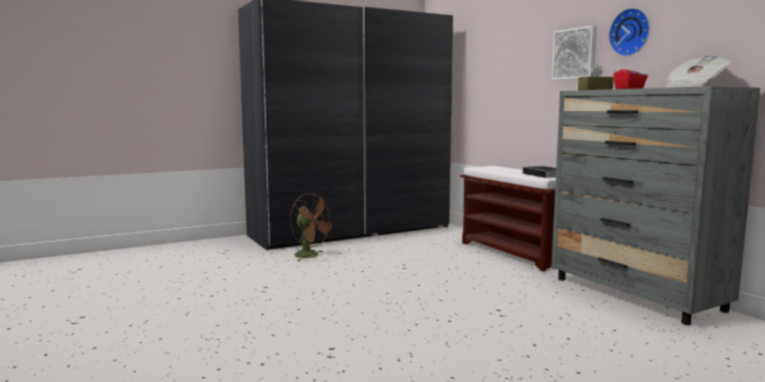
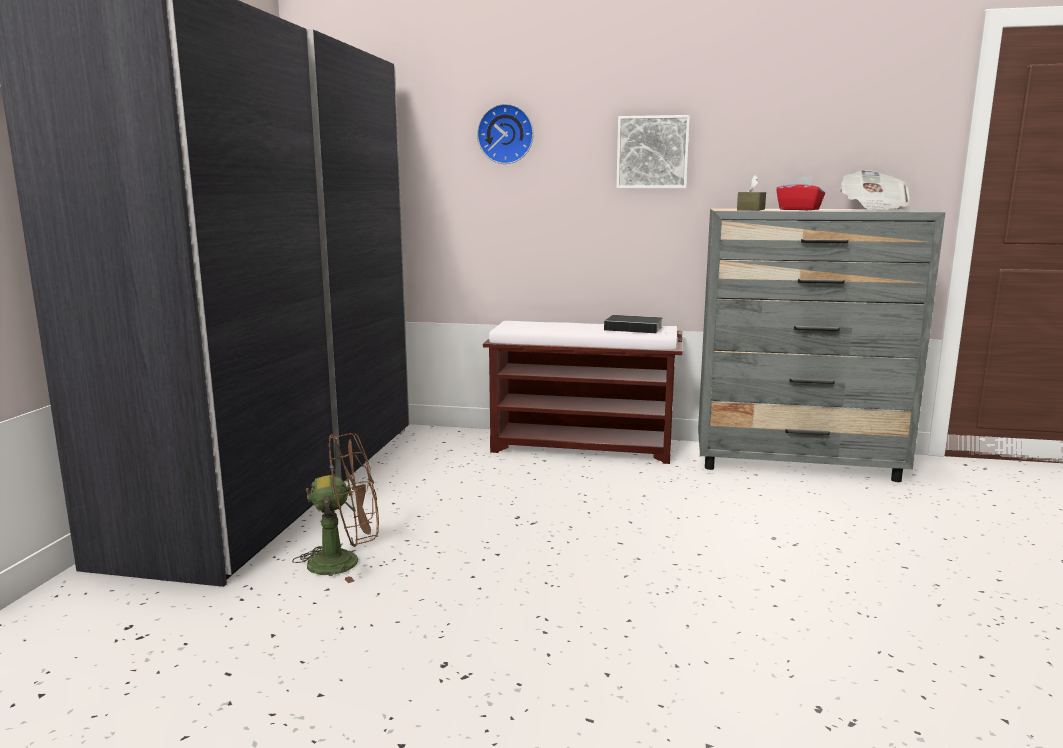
camera: 50 degrees left, 5 degrees up
wall clock [609,8,650,56] -> wall clock moved to [477,104,534,164]

